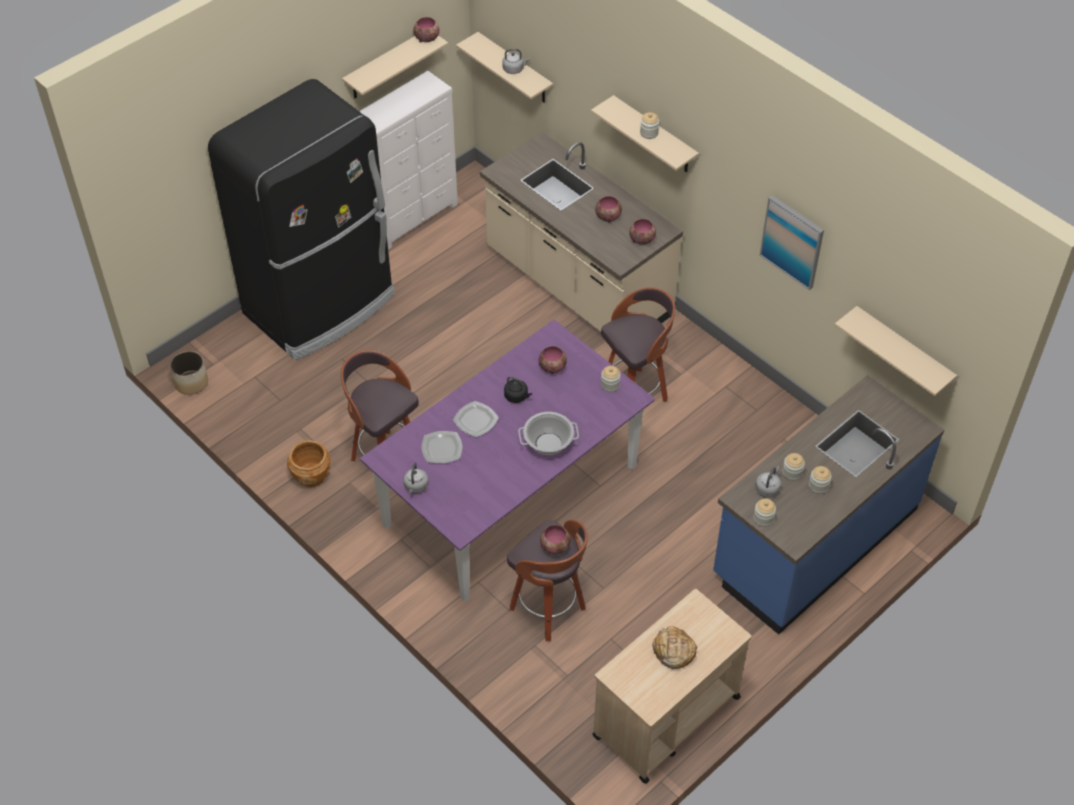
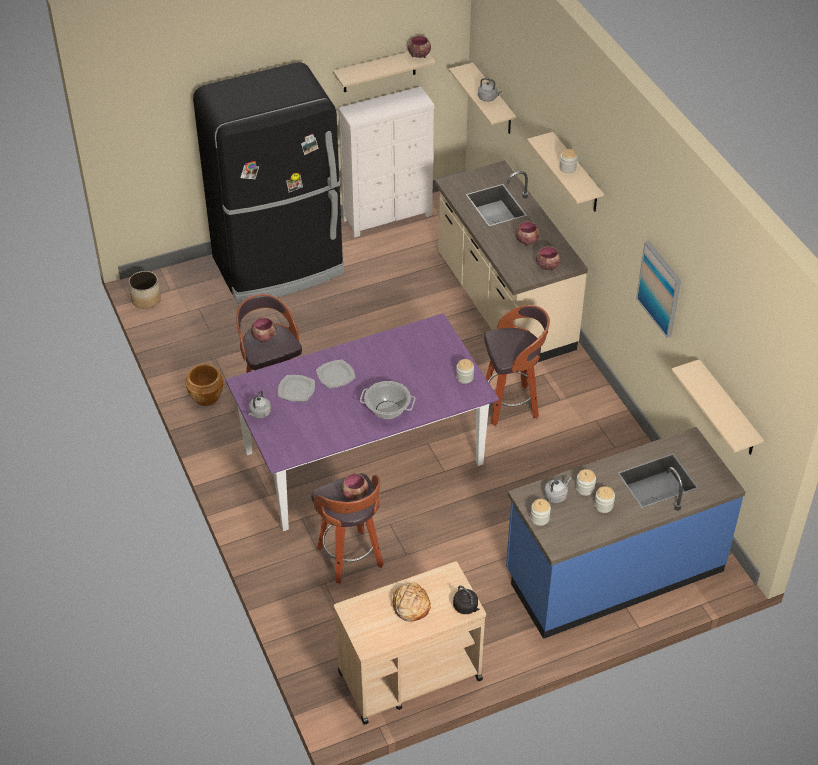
camera: 20 degrees right, 5 degrees down
black kettle [504,376,532,403] -> black kettle moved to [453,585,479,614]
bowl [538,346,567,374] -> bowl moved to [251,318,276,343]

